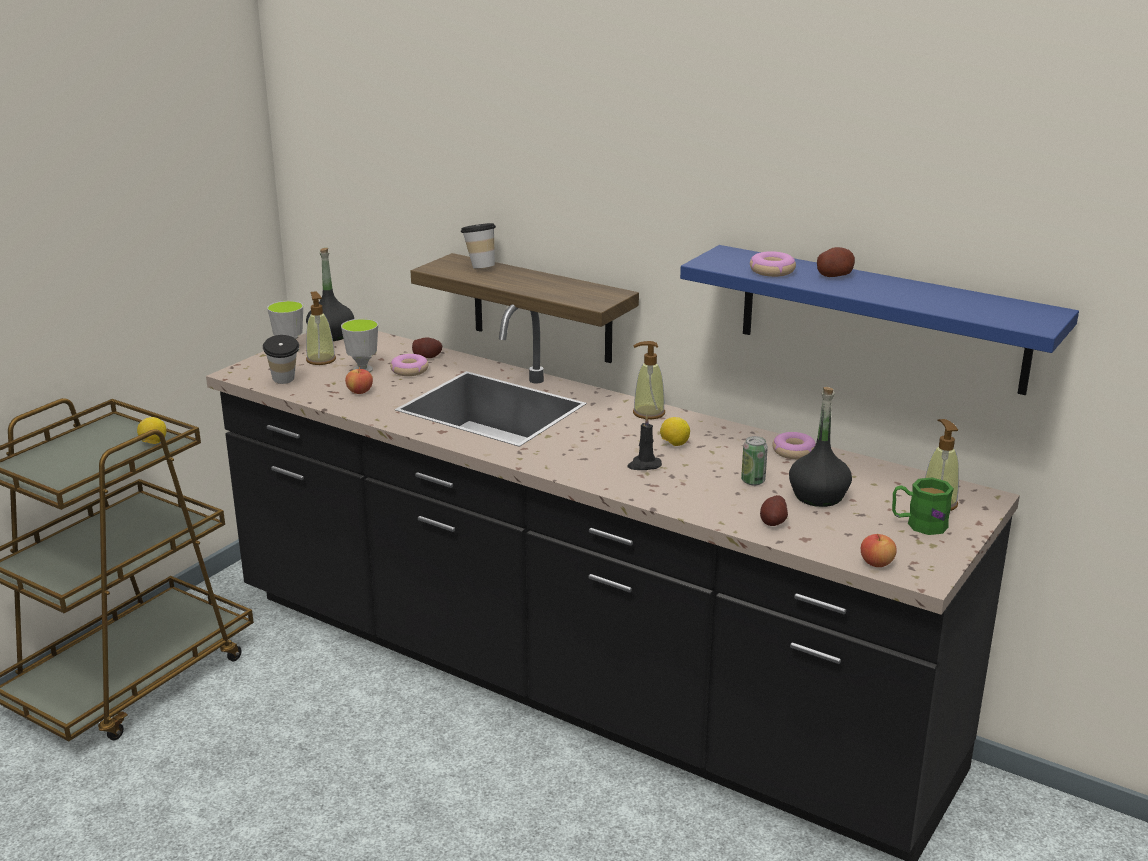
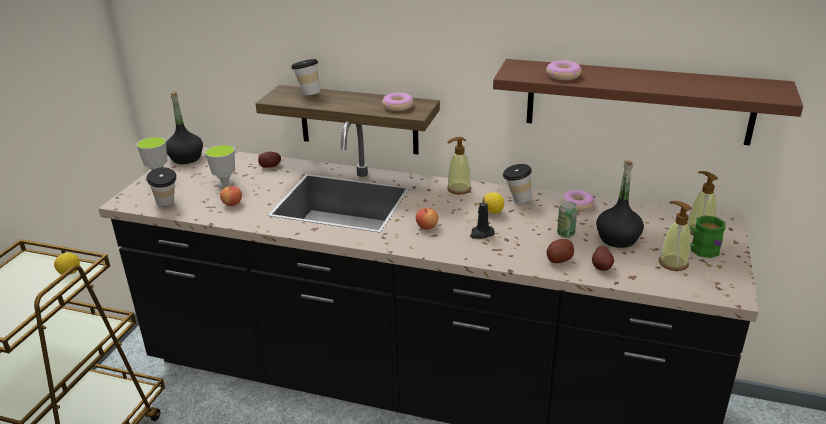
camera: 15 degrees left, 5 degrees up
soap dispenser [306,291,336,365] -> soap dispenser moved to [659,201,692,271]
donut [390,354,428,376] -> donut moved to [382,93,414,111]
blue shelf [680,245,1079,395] -> brown shelf [493,59,803,146]
potato [817,247,855,277] -> potato moved to [547,239,574,263]
apple [861,534,897,567] -> apple moved to [416,208,438,229]
none -> cup [503,164,532,204]

